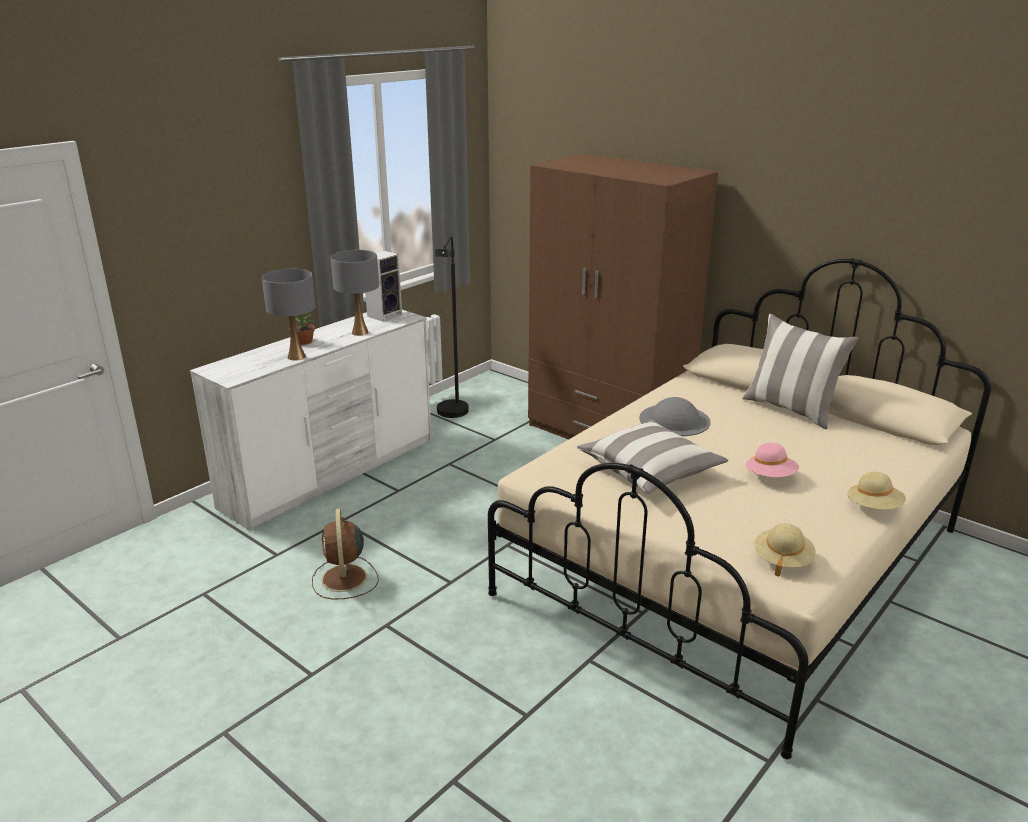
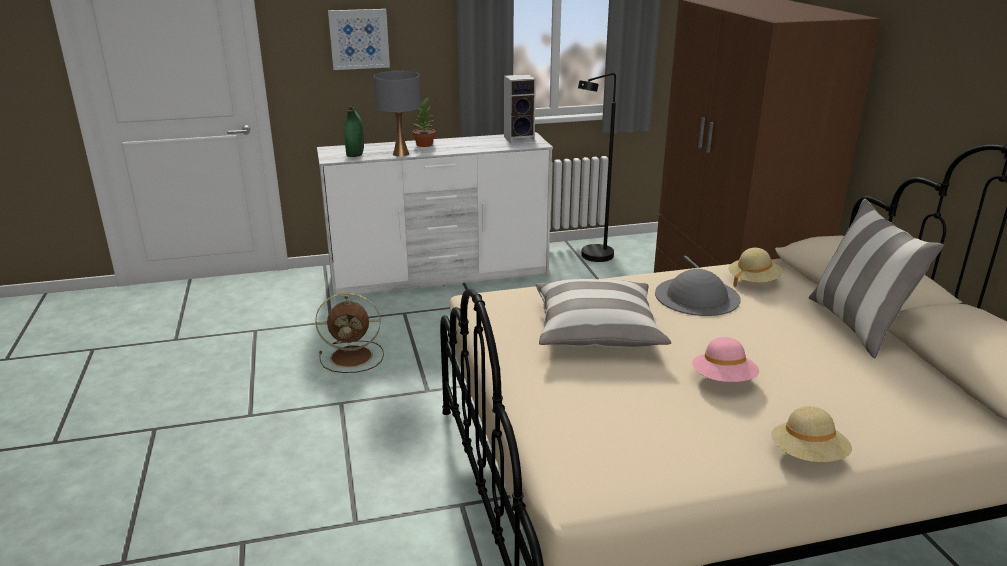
camera: 35 degrees right, 0 degrees up
brown fan [312,508,379,600] -> brown fan turned 120 degrees counterclockwise [315,293,384,373]
grey table lamp [331,250,379,336] -> none
beige hat [754,523,816,577] -> beige hat moved to [729,248,783,287]
none -> picture [328,9,390,70]
none -> green vase [345,106,364,157]

